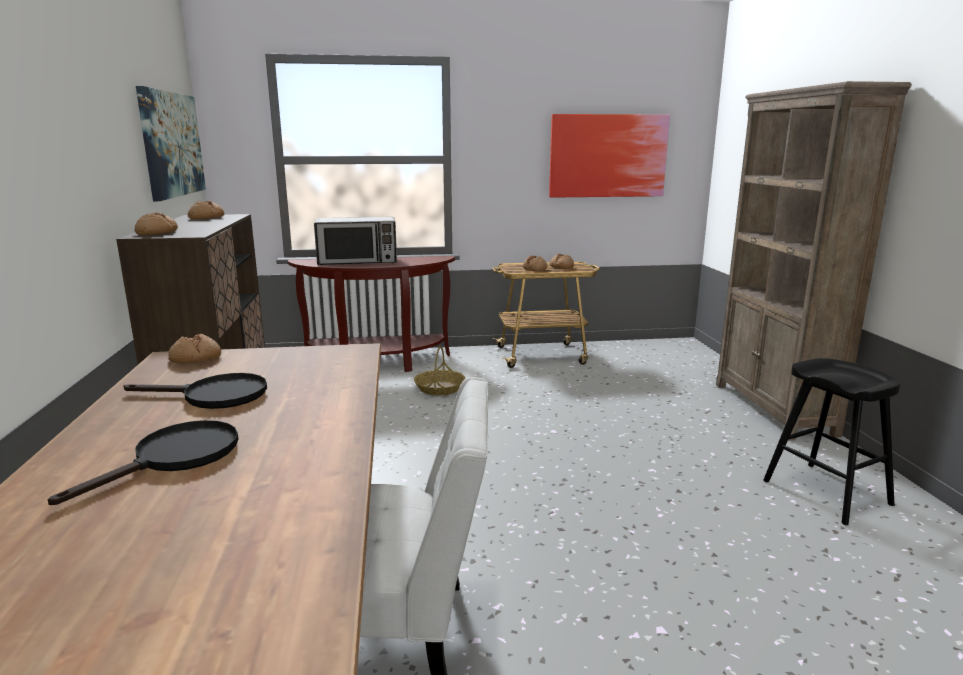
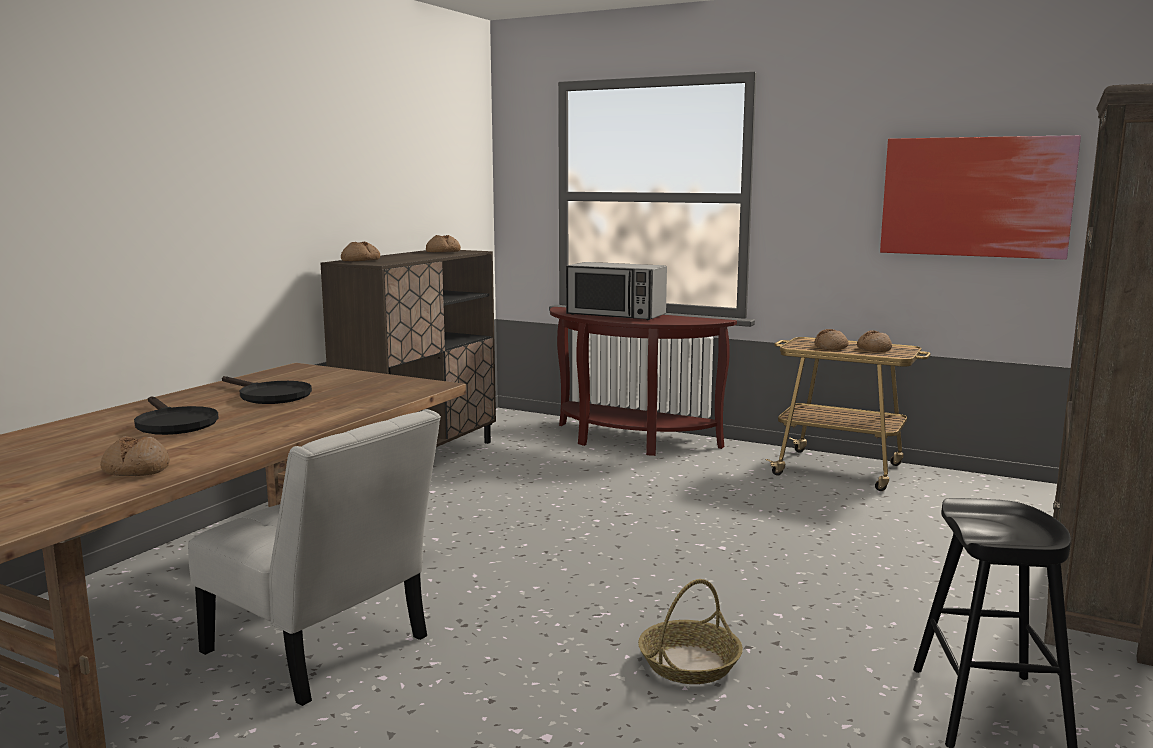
camera: 35 degrees right, 5 degrees down
black frying pan [48,420,238,505] -> black frying pan turned 75 degrees clockwise [134,396,219,435]
picture [136,86,206,201] -> none
bread [168,334,221,364] -> bread moved to [100,436,170,476]
basket [414,346,465,396] -> basket moved to [638,579,743,684]

